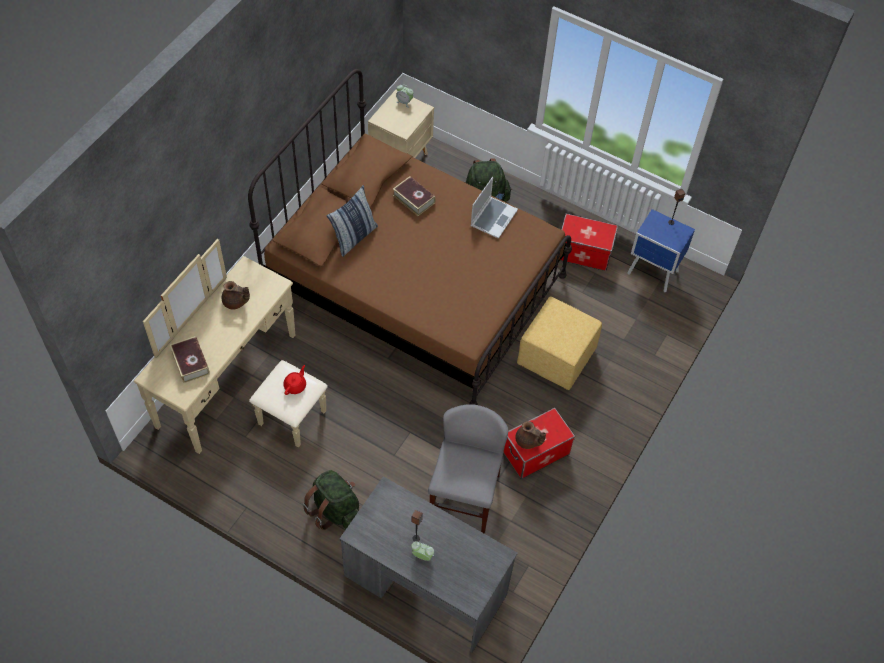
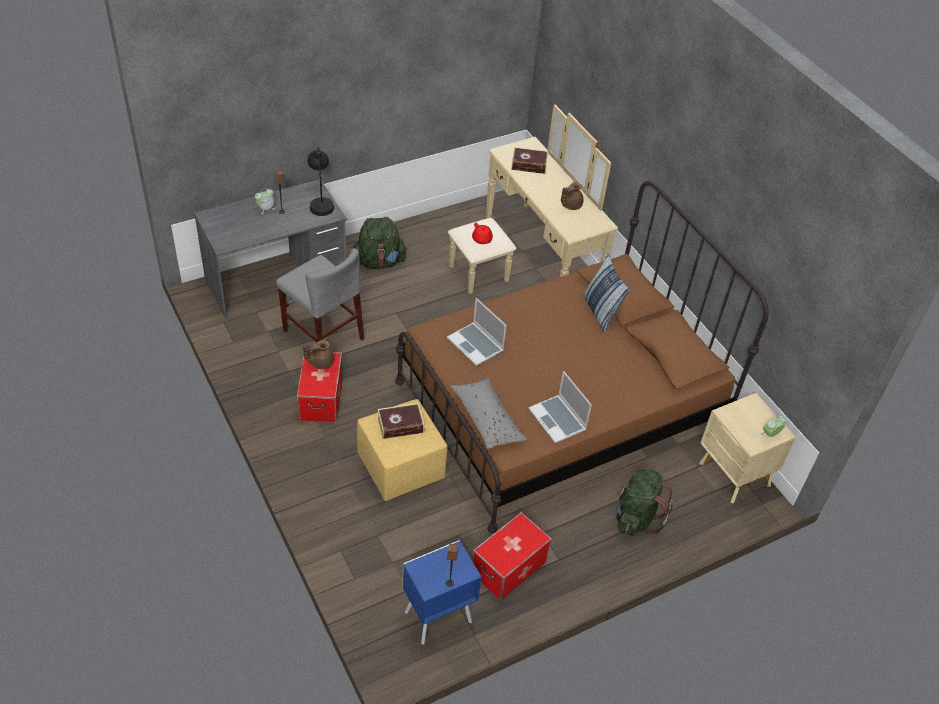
camera: 120 degrees right, 10 degrees down
book [393,176,436,216] -> book moved to [378,403,425,439]
none -> black table lamp [307,147,334,216]
none -> laptop [447,298,507,366]
none -> grey pillow [451,378,527,449]

